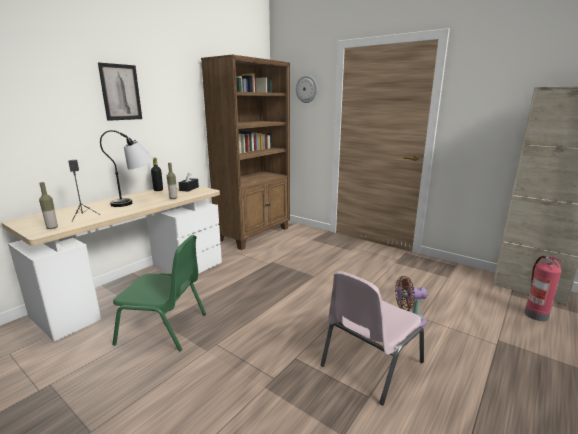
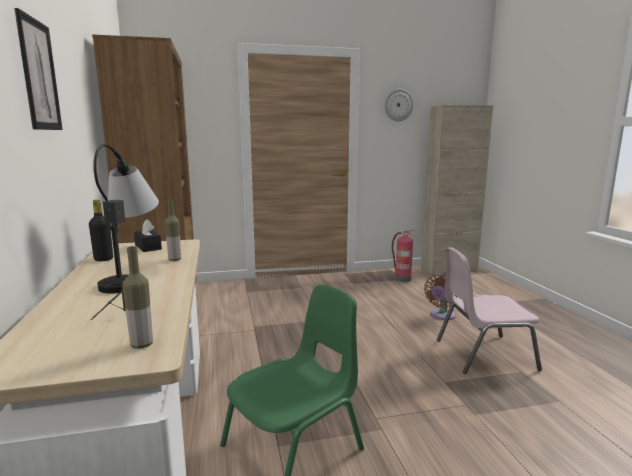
camera: 50 degrees left, 5 degrees down
wall clock [296,75,317,103] -> wall clock moved to [384,89,414,121]
pink chair [321,271,424,405] -> pink chair turned 90 degrees clockwise [437,247,542,374]
fire extinguisher [525,256,563,321] -> fire extinguisher moved to [392,230,415,282]

